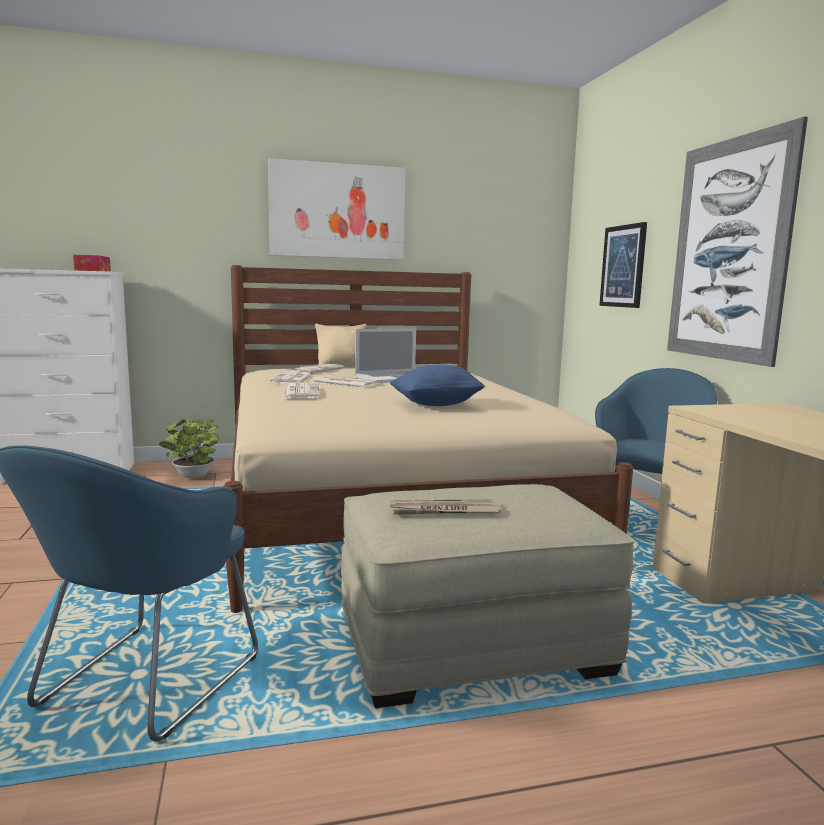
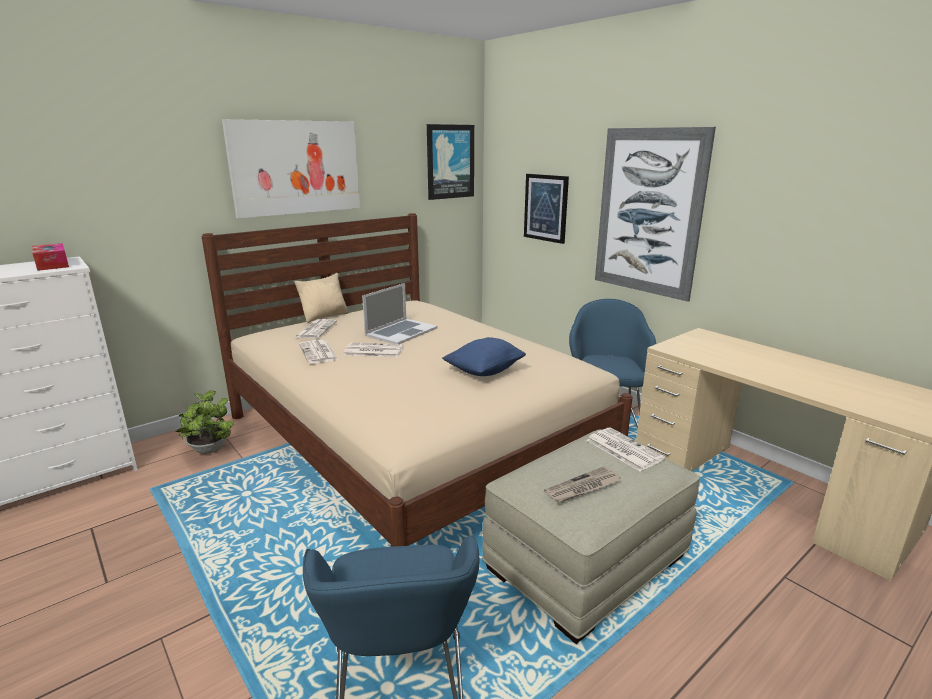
camera: 25 degrees left, 10 degrees up
newspaper [282,383,320,399] -> newspaper moved to [586,427,665,471]
none -> picture [427,124,474,200]

